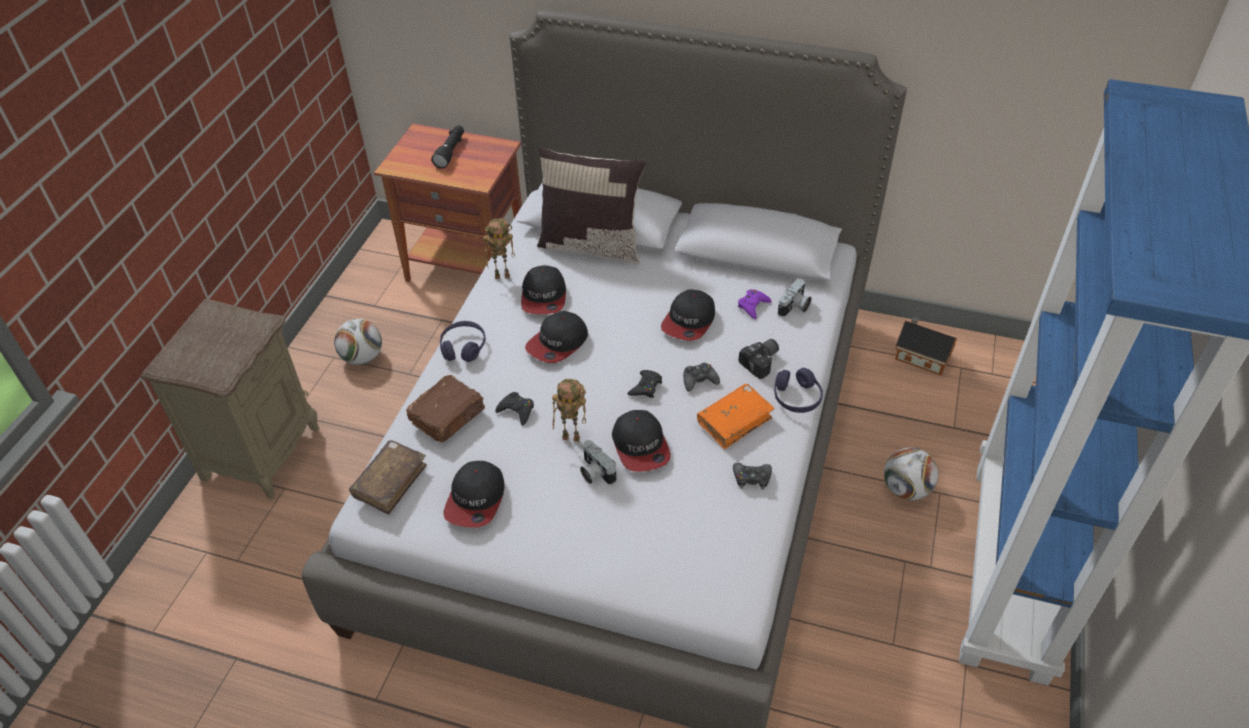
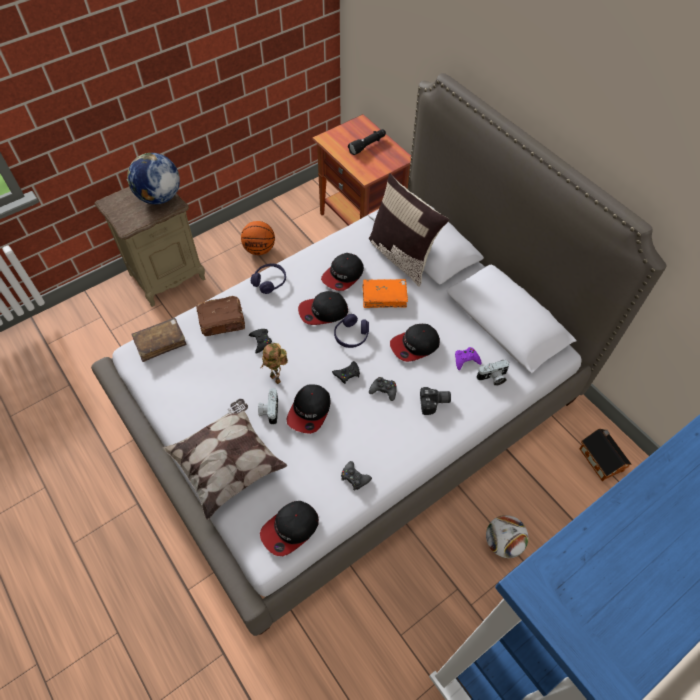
camera: 35 degrees right, 10 degrees up
football [334,319,382,365] -> basketball [241,221,275,255]
cap [443,461,505,527] -> cap moved to [260,501,319,556]
toy robot [483,218,515,279] -> none
orange book [697,384,775,449] -> orange book moved to [363,279,408,308]
purple headphones [774,368,823,413] -> purple headphones moved to [334,314,369,348]
none -> globe [127,153,180,204]
none -> pillow [162,399,287,520]

